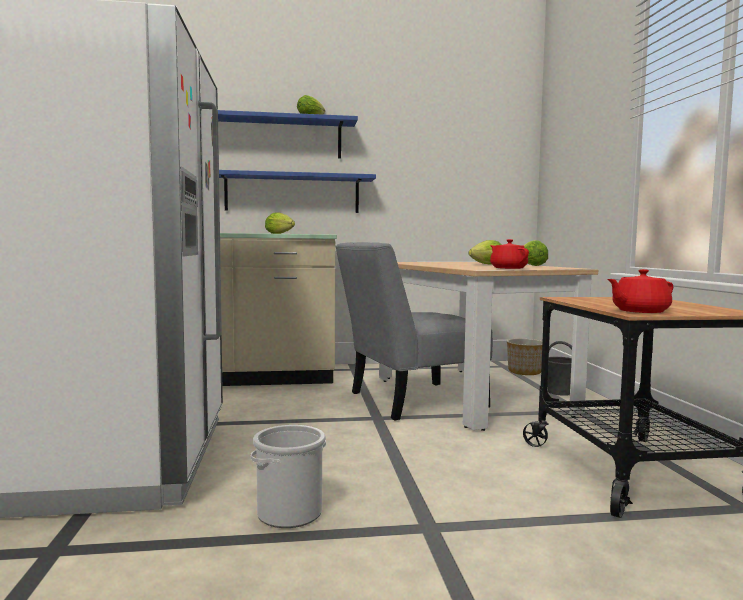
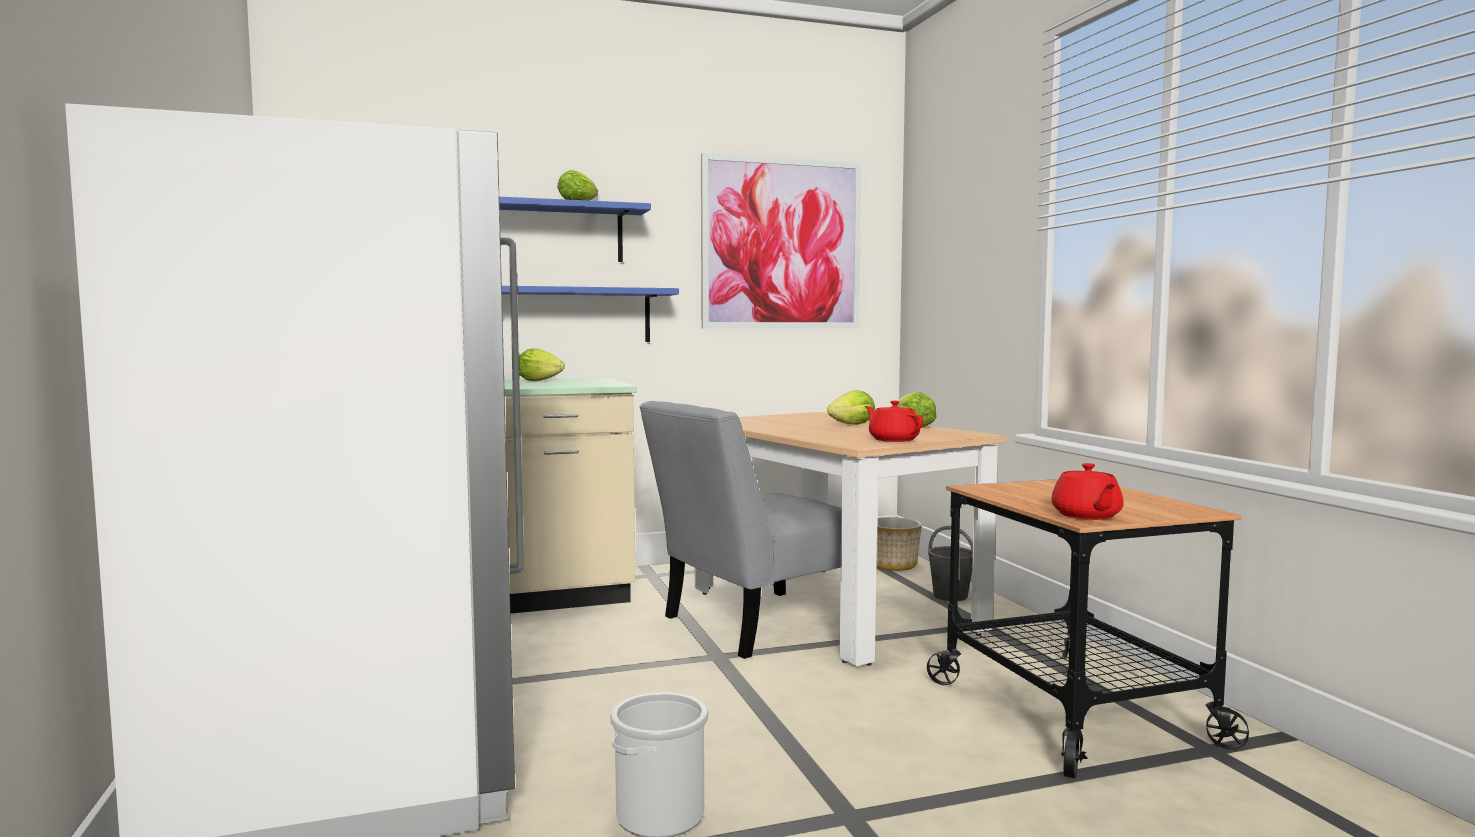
camera: 10 degrees left, 0 degrees up
red teapot [607,269,673,313] -> red teapot turned 60 degrees counterclockwise [1051,463,1124,520]
none -> picture [701,153,861,329]

